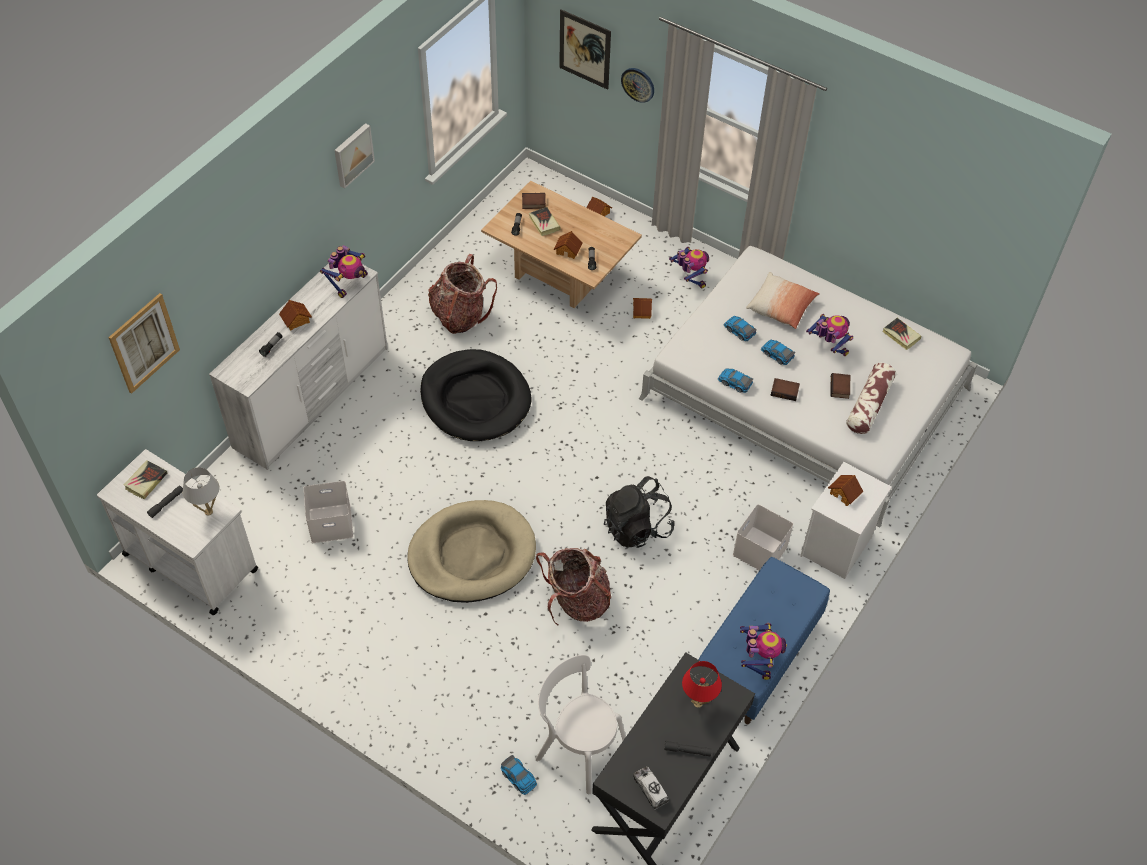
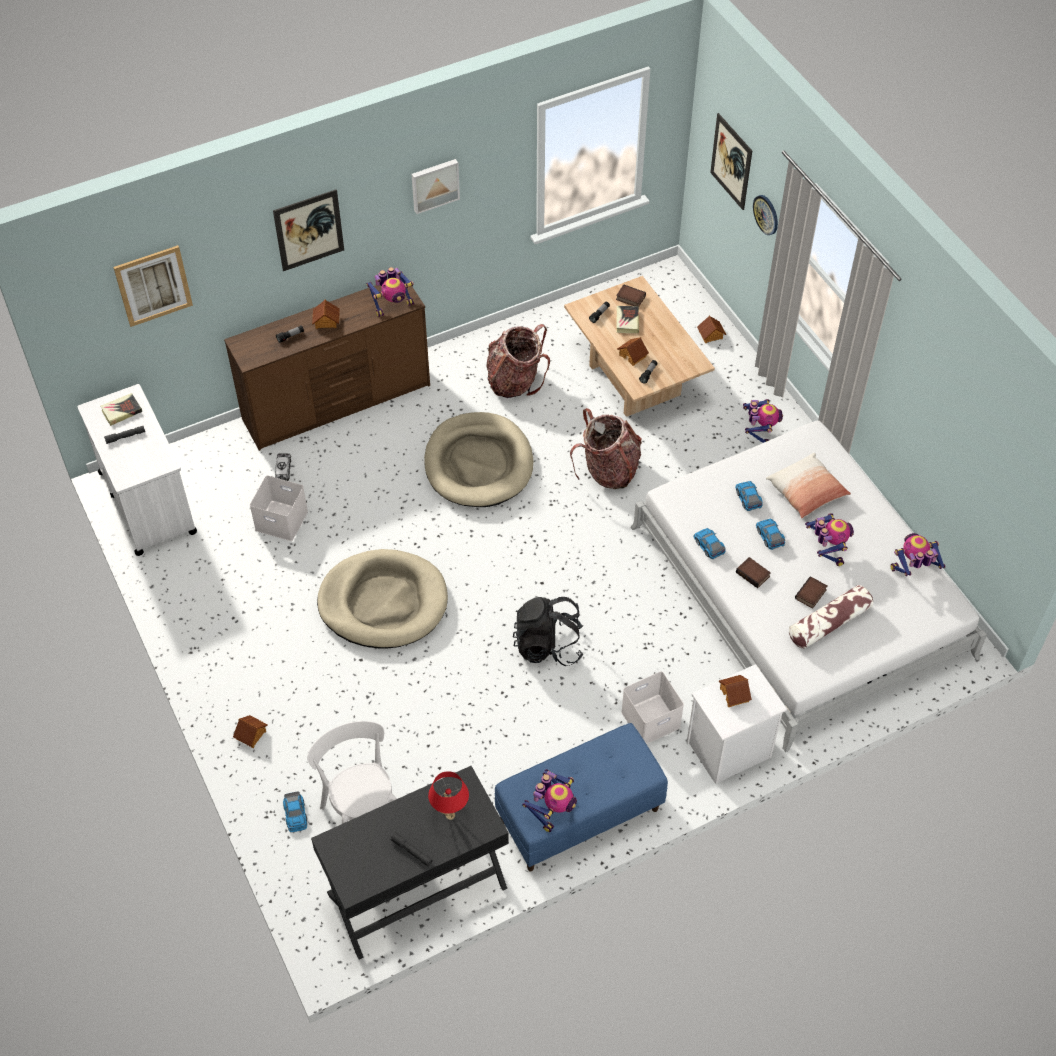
camera: 30 degrees right, 0 degrees up
white table lamp [183,467,219,516] -> none
white dresser [209,263,388,470] -> brown dresser [224,275,430,451]
black dog bed [420,349,532,441] -> beige dog bed [424,412,533,507]
backpack [536,548,611,625] -> backpack moved to [570,408,642,489]
toy house [633,298,652,319] -> toy house moved to [233,715,268,748]
toy truck [633,766,669,810] -> toy truck moved to [275,454,291,481]
book [883,318,921,350] -> toy robot [890,533,945,576]
none -> picture [273,190,344,271]

